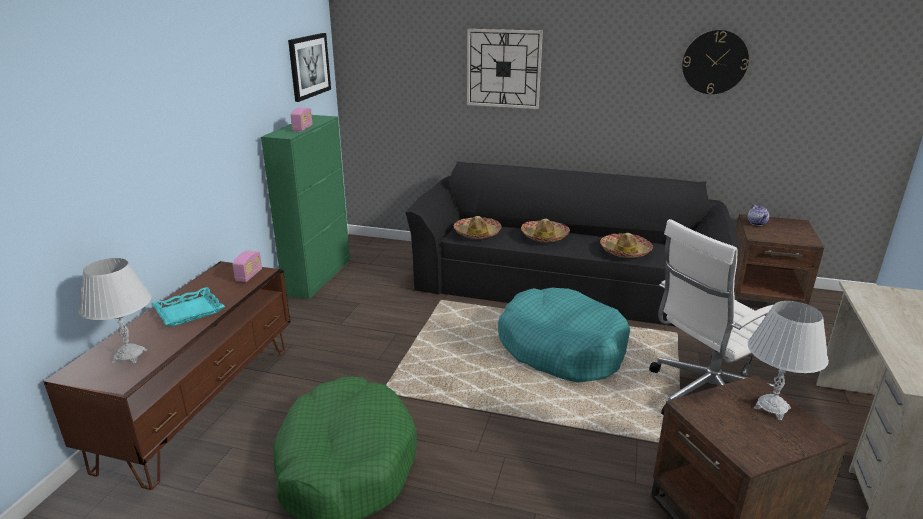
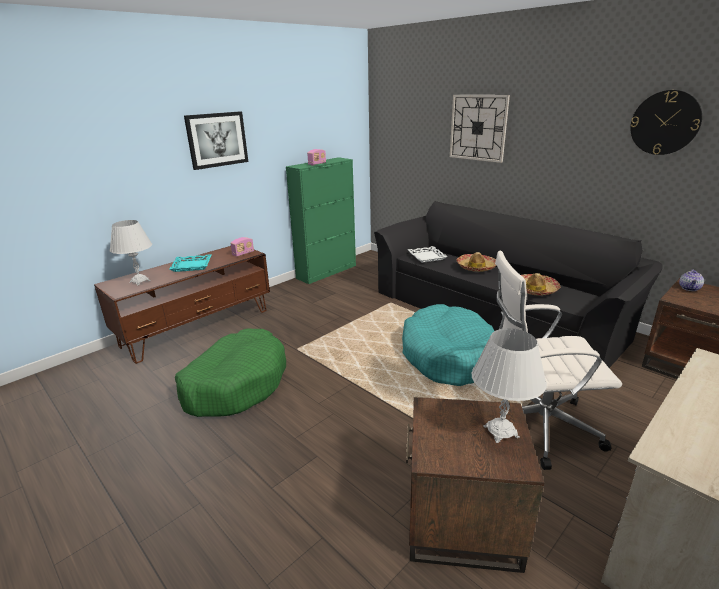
camera: 30 degrees right, 0 degrees up
picture [288,33,331,102] -> picture moved to [184,111,248,170]
hat [454,216,501,239] -> white tray [408,246,448,263]

